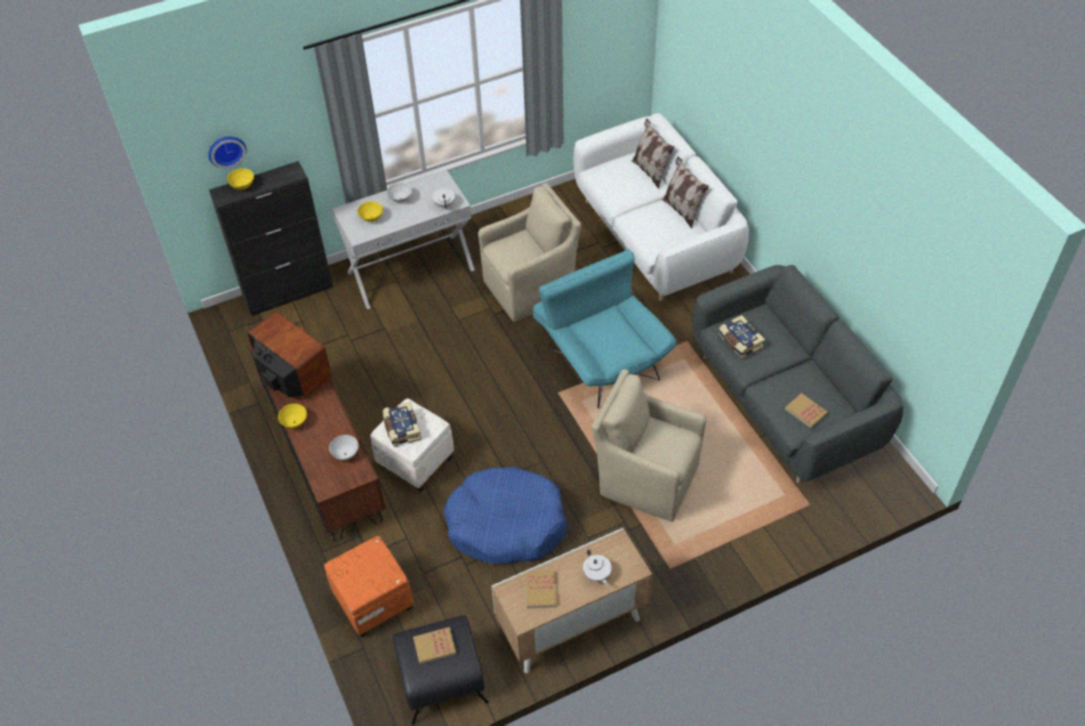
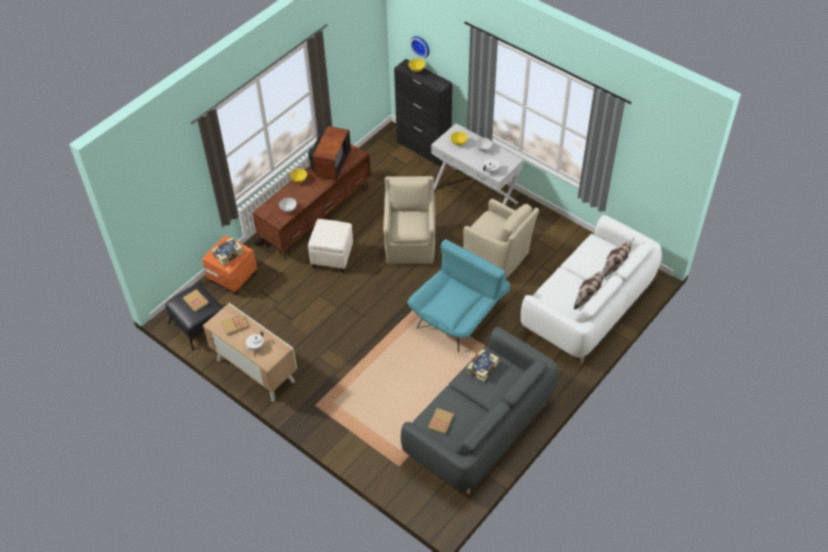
camera: 65 degrees right, 0 degrees up
book [383,401,422,447] -> book moved to [212,238,244,266]
blue dog bed [444,467,567,564] -> none
beige armchair [592,369,706,522] -> beige armchair moved to [383,176,435,264]

